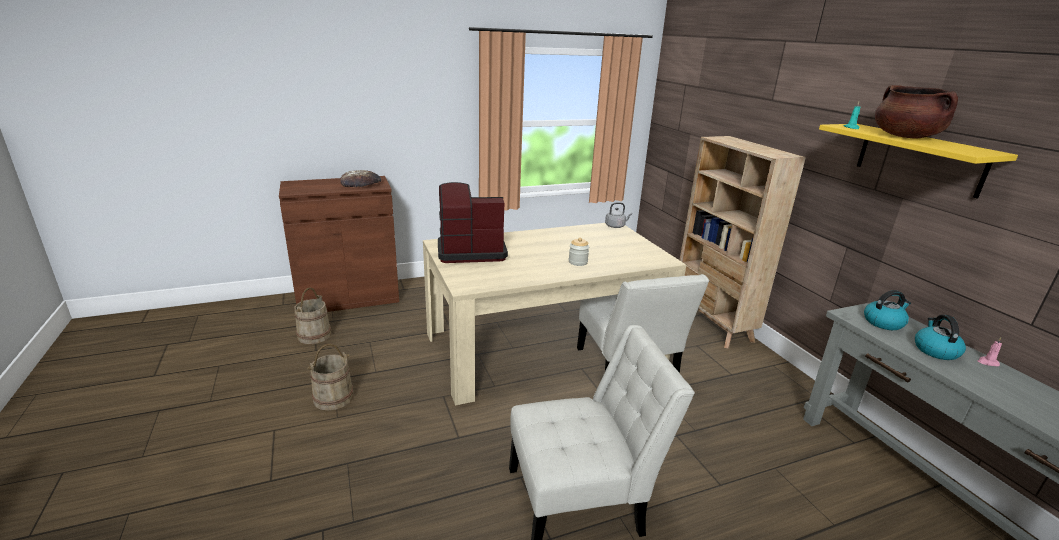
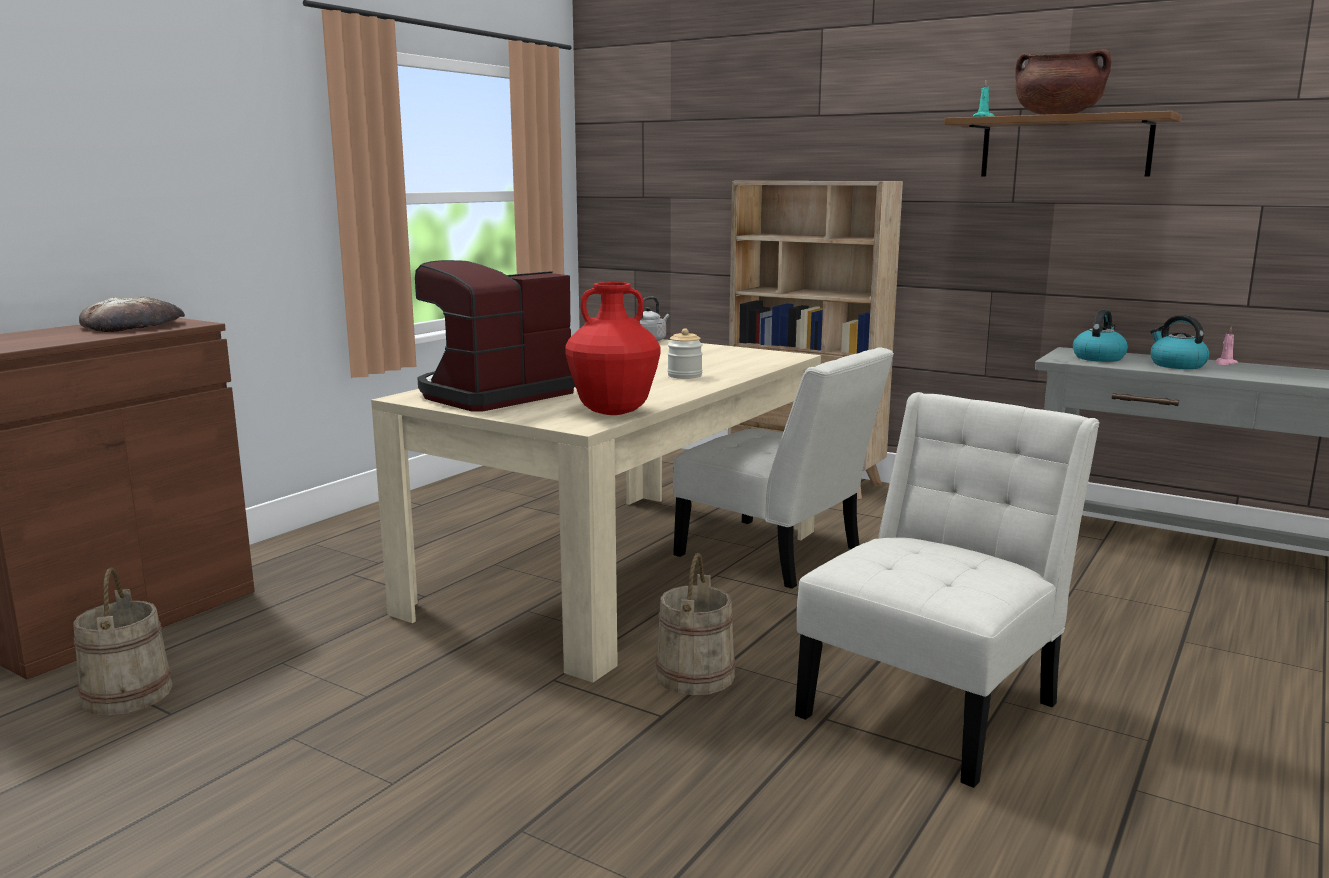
camera: 35 degrees left, 10 degrees down
beige bucket [307,344,354,411] -> beige bucket moved to [655,553,736,695]
yellow shelf [819,124,1018,198] -> brown shelf [944,111,1182,177]
none -> red vase [565,282,661,415]

